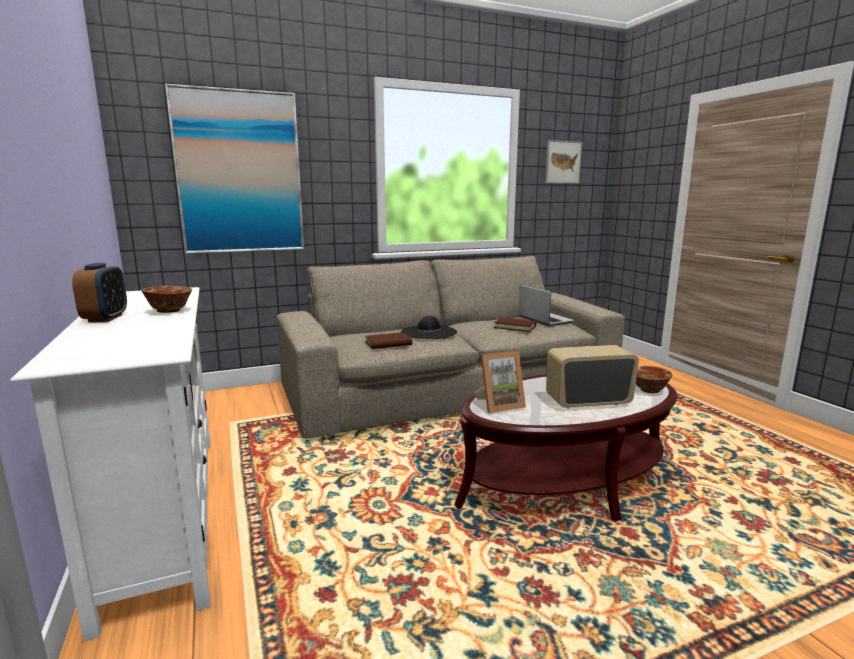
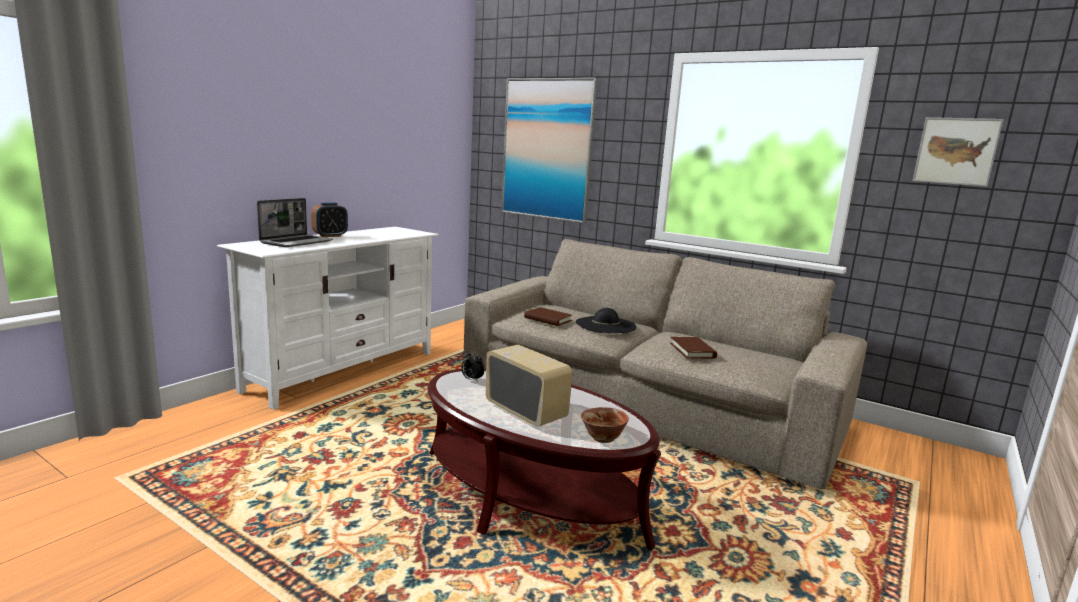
camera: 55 degrees right, 0 degrees up
bowl [141,286,192,313] -> none
picture frame [475,351,526,413] -> alarm clock [461,350,485,381]
laptop [518,284,575,326] -> laptop moved to [257,198,333,247]

